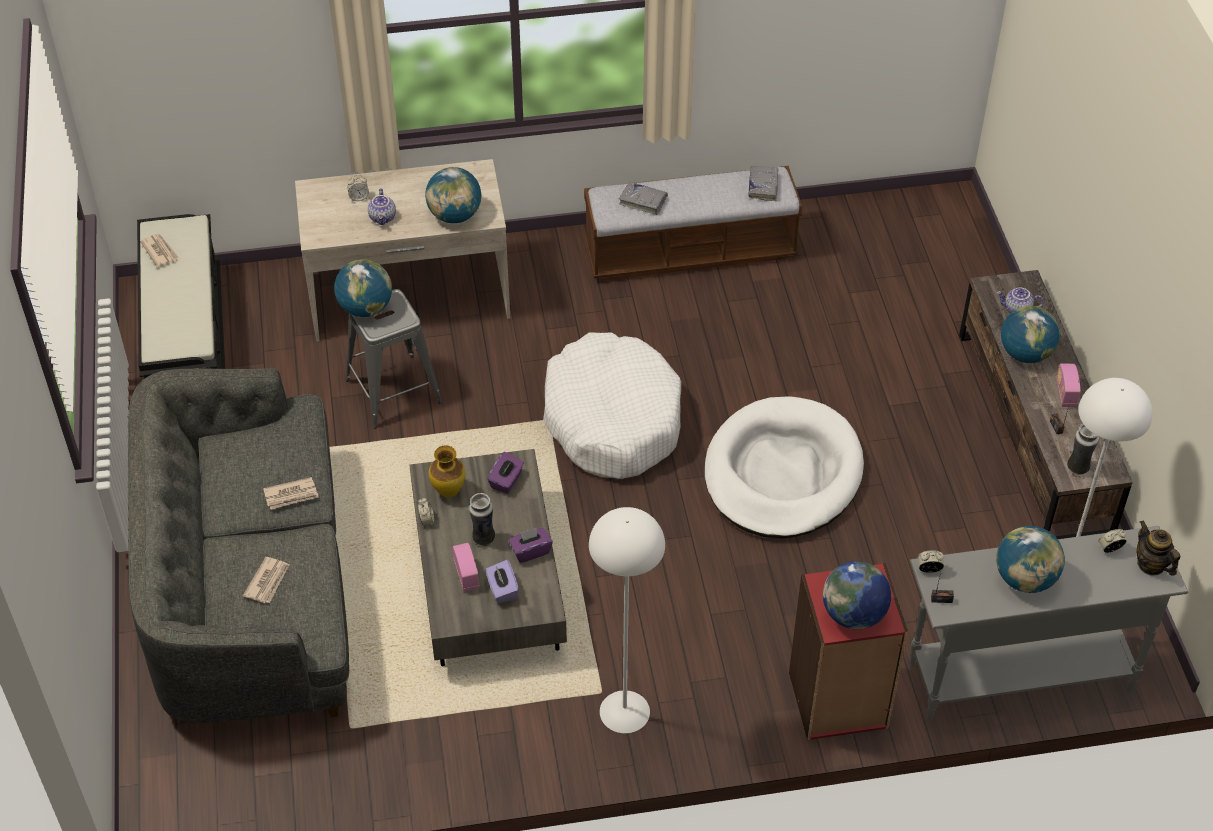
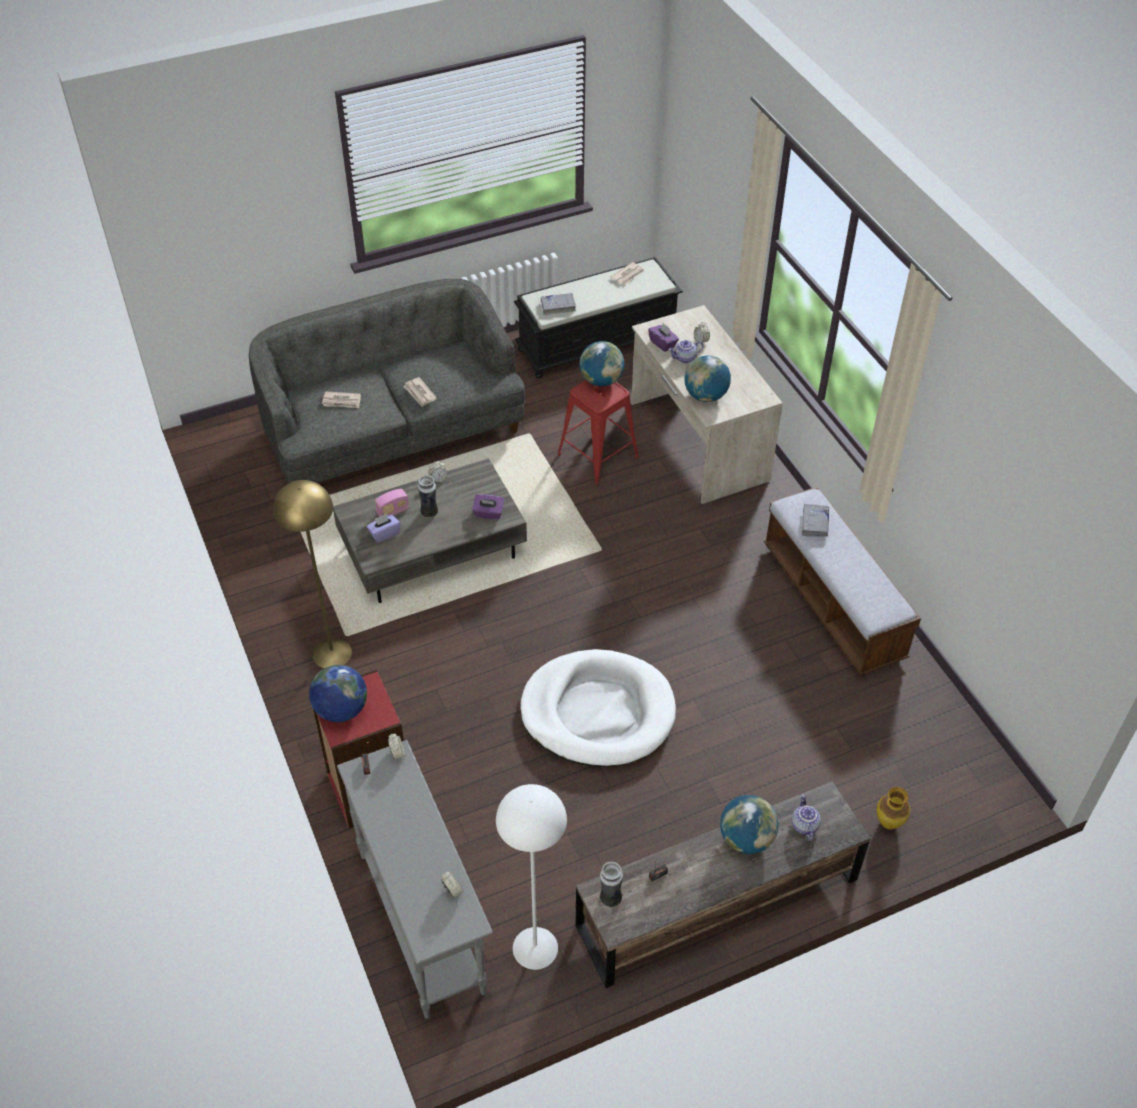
camera: 75 degrees right, 0 degrees up
grey stool [346,289,443,429] -> red stool [558,380,639,485]
vase [429,445,466,498] -> vase moved to [877,787,910,829]
purple tissue box [508,528,553,563] -> purple tissue box moved to [648,323,679,352]
white dog bed [543,332,681,479] -> none
white floor lamp [589,507,665,734] -> yellow floor lamp [273,480,352,668]
grey book [749,166,778,201] -> grey book moved to [541,293,576,315]
globe [996,526,1065,593] -> none
radio [1056,364,1081,407] -> none
teapot [1136,521,1180,576] -> none

